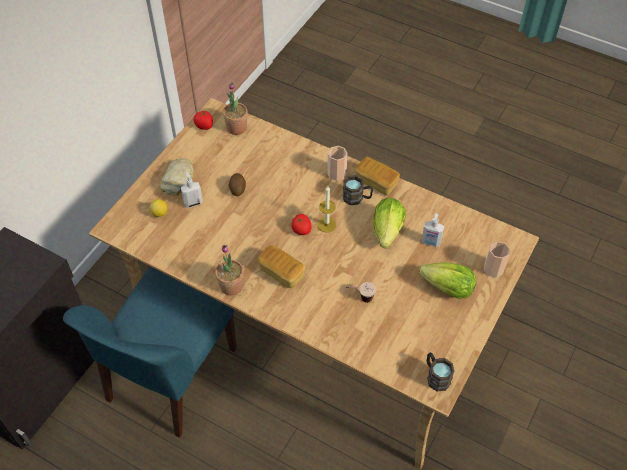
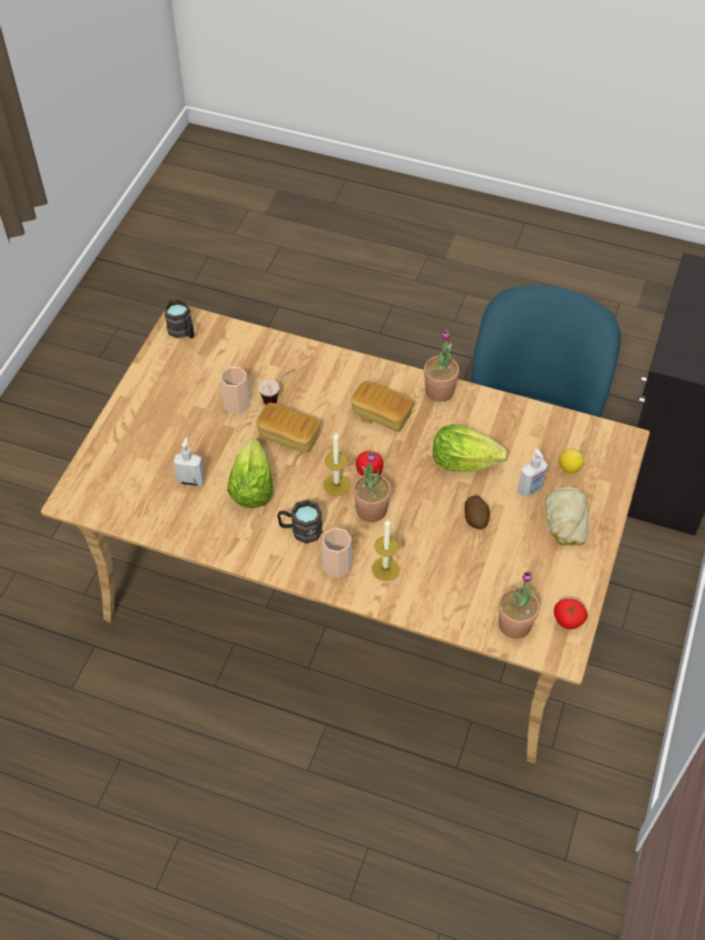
camera: 170 degrees right, 0 degrees up
bread [355,157,400,195] -> bread moved to [257,403,320,452]
lettuce [419,263,476,299] -> lettuce moved to [433,424,508,472]
cup [484,241,510,278] -> cup moved to [220,367,250,414]
none -> potted plant [353,451,391,522]
none -> candle [372,519,400,581]

